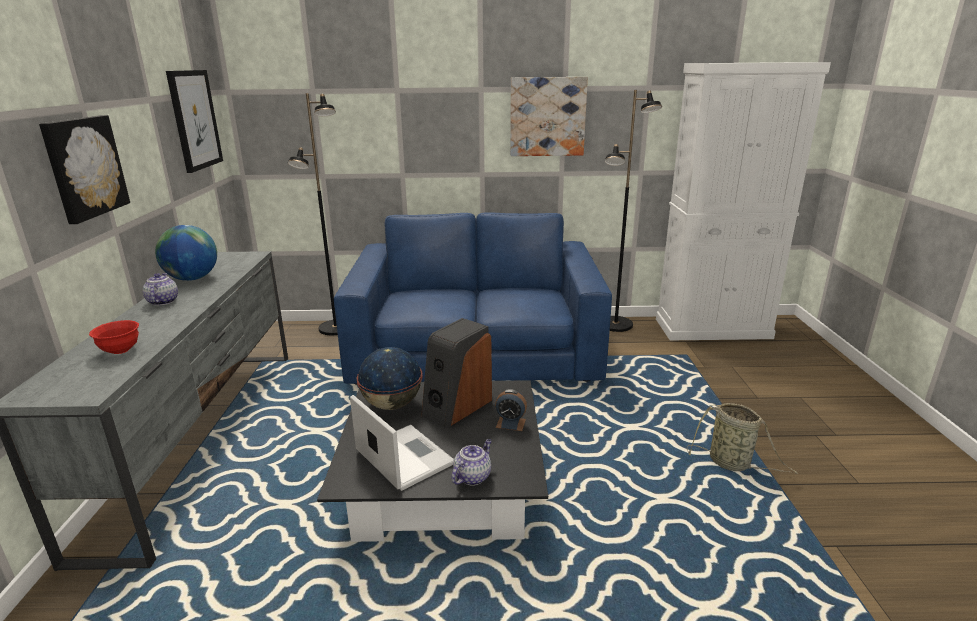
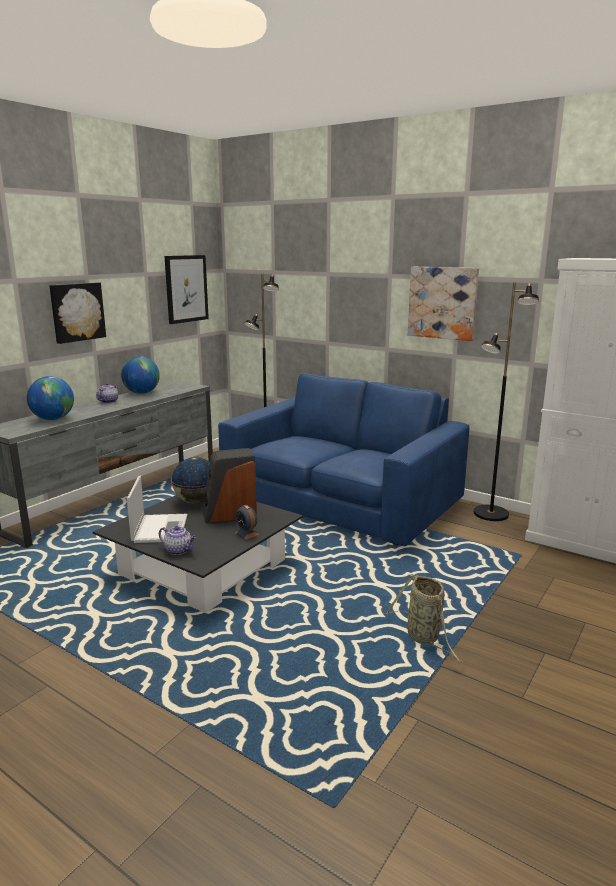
camera: 35 degrees right, 5 degrees down
red bowl [89,320,139,354] -> globe [27,376,74,420]
teapot [451,439,492,486] -> teapot turned 45 degrees clockwise [159,526,196,555]

